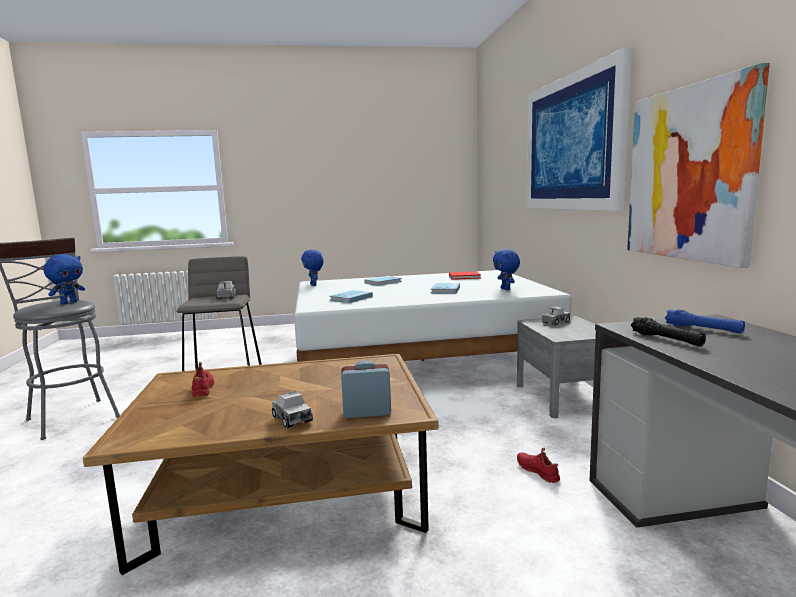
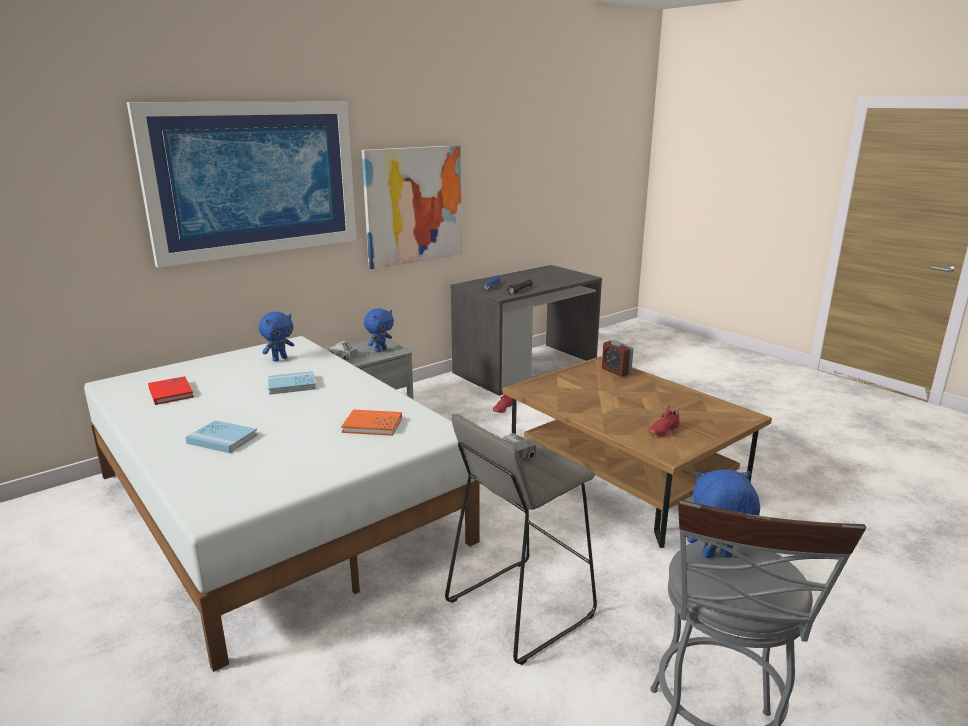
camera: 120 degrees left, 10 degrees up
toy truck [272,391,313,428] -> none
blue plush toy [301,250,323,286] -> blue plush toy moved to [364,308,394,352]
blue book [329,290,373,303] -> orange book [341,410,402,436]

